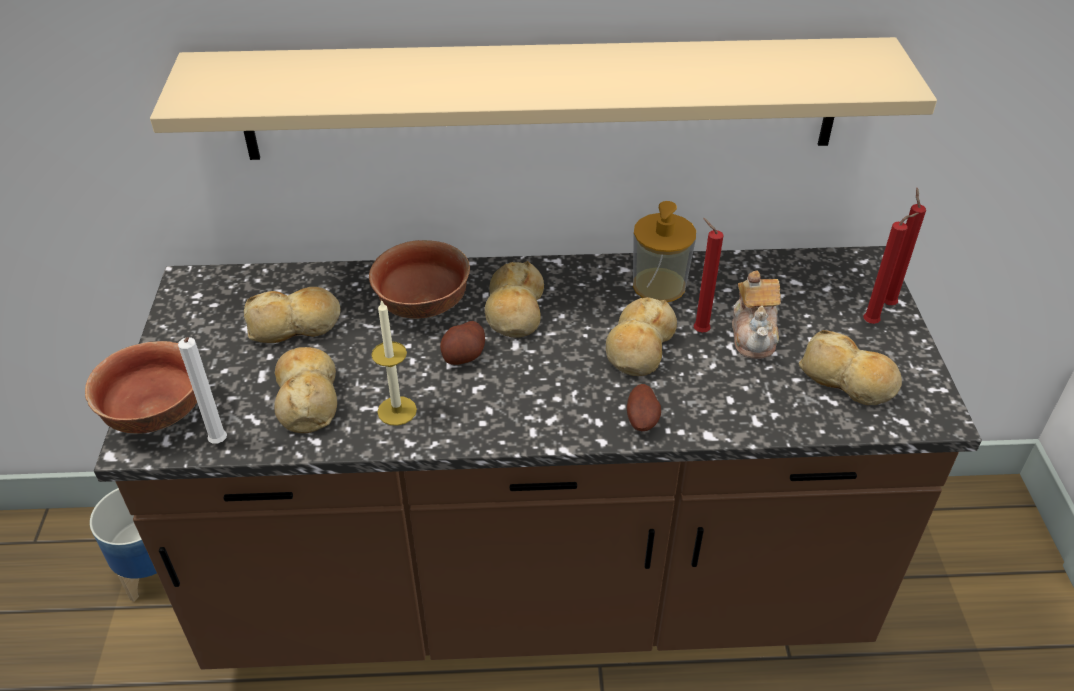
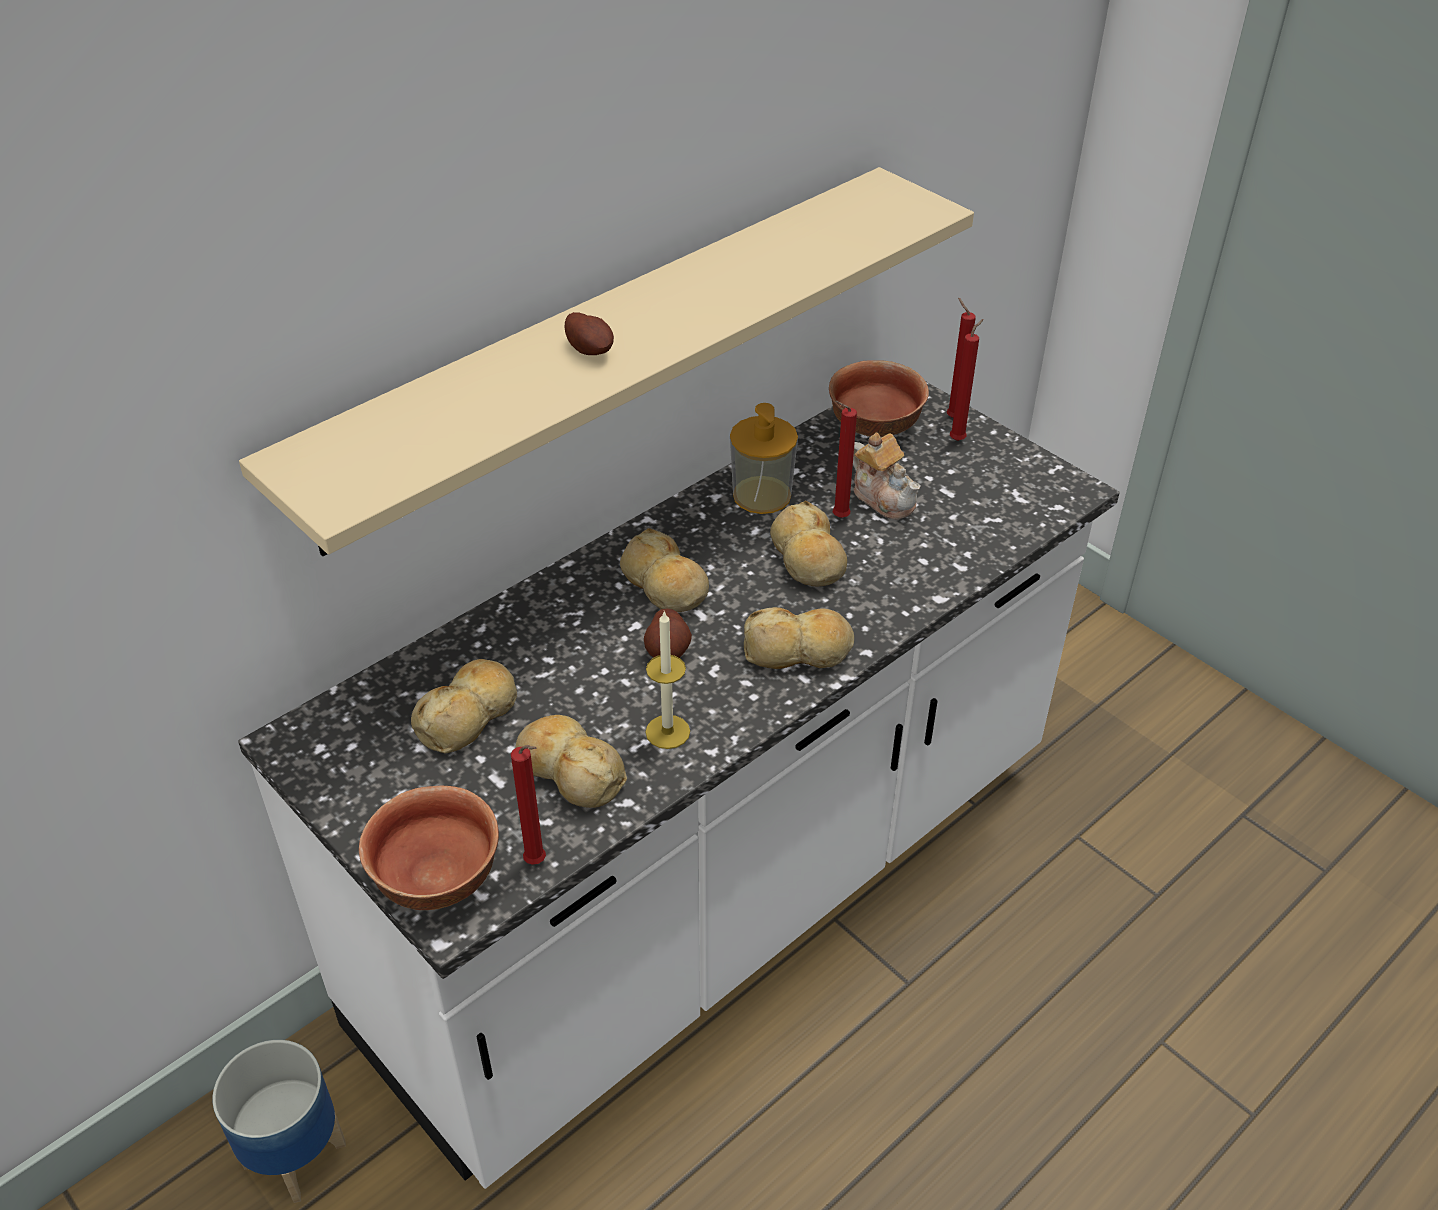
camera: 40 degrees left, 0 degrees up
brown counter [94,246,982,669] -> white counter [238,382,1119,1189]
white candle [178,337,227,444] -> red candle [511,745,546,865]
bowl [369,240,470,319] -> bowl moved to [829,360,929,437]
potato [627,384,661,431] -> potato moved to [565,312,614,355]
bread [799,330,902,405] -> bread moved to [744,607,854,669]

